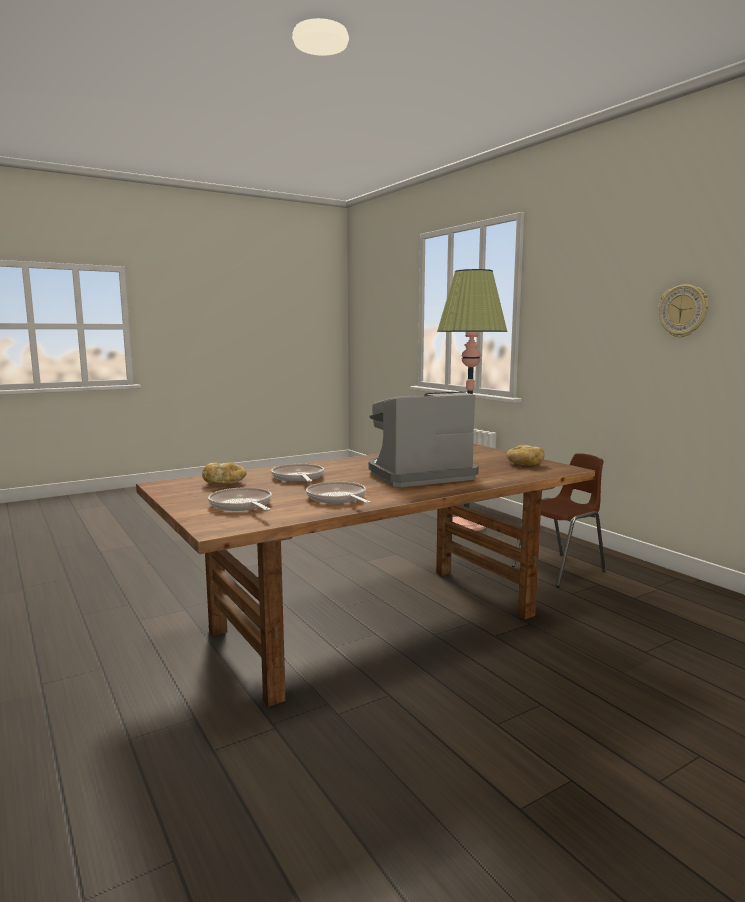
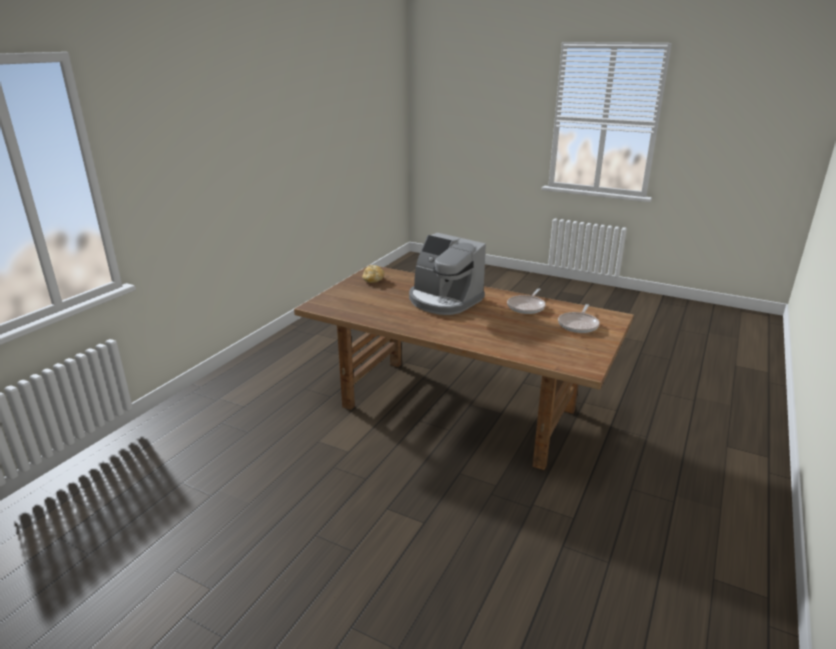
camera: 120 degrees left, 15 degrees up
bread [202,462,247,484] -> none
frying pan [271,464,324,482] -> none
floor lamp [437,269,507,531] -> none
brown chair [512,453,606,587] -> none
wall clock [658,284,709,338] -> none

